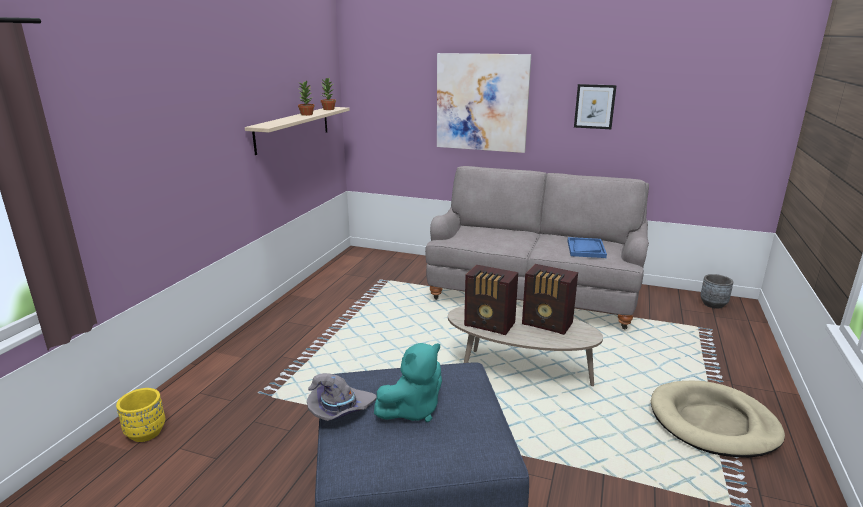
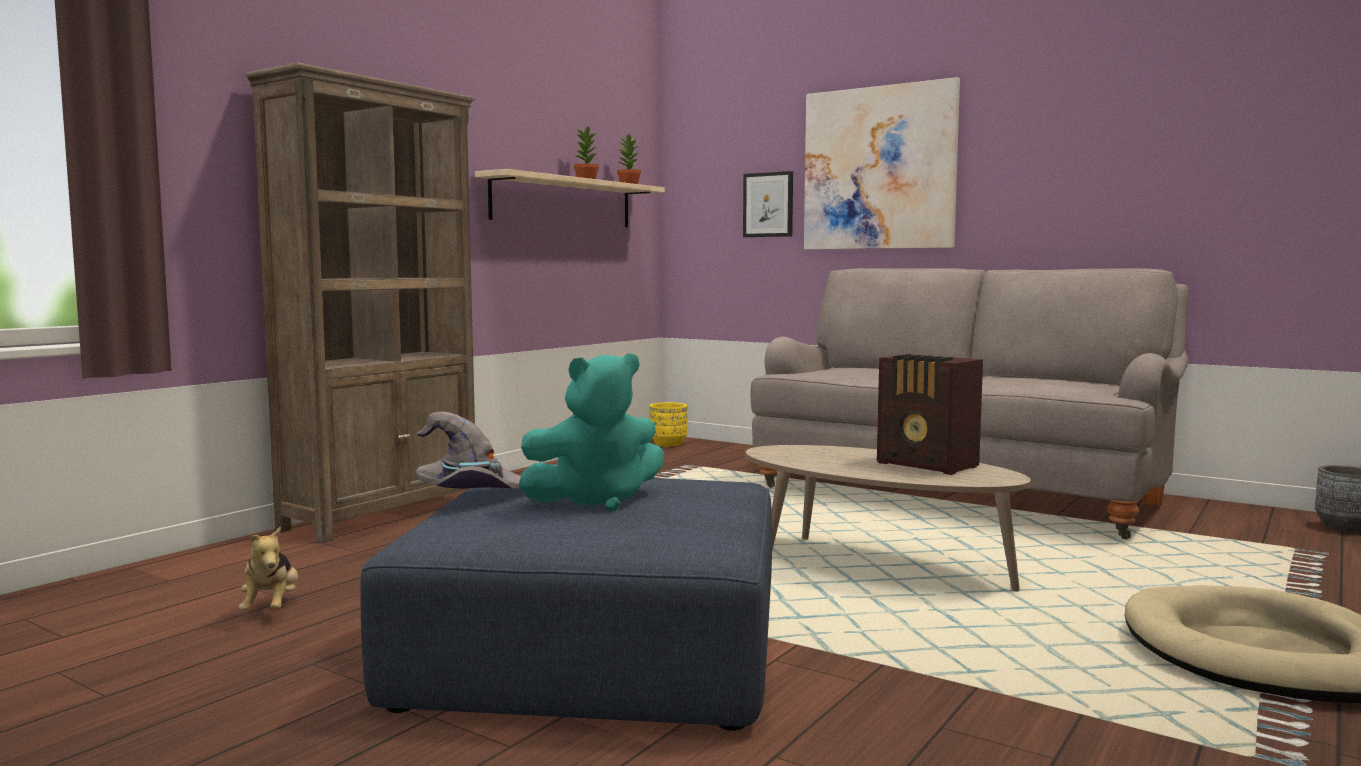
camera: 15 degrees right, 15 degrees down
yellow planter [116,388,165,442] -> yellow planter moved to [650,402,687,446]
radio [464,265,518,335] -> none
blue tray [567,237,607,258] -> none
picture [574,84,617,129] -> picture moved to [743,171,793,237]
none -> plush toy [239,526,298,610]
none -> brown bookcase [246,62,475,543]

